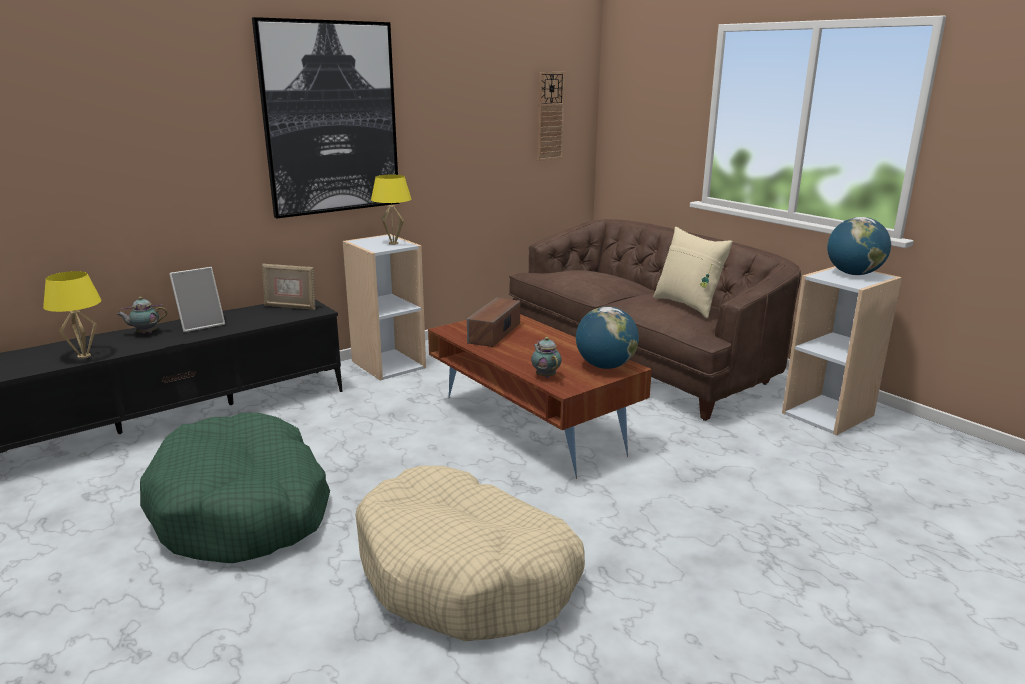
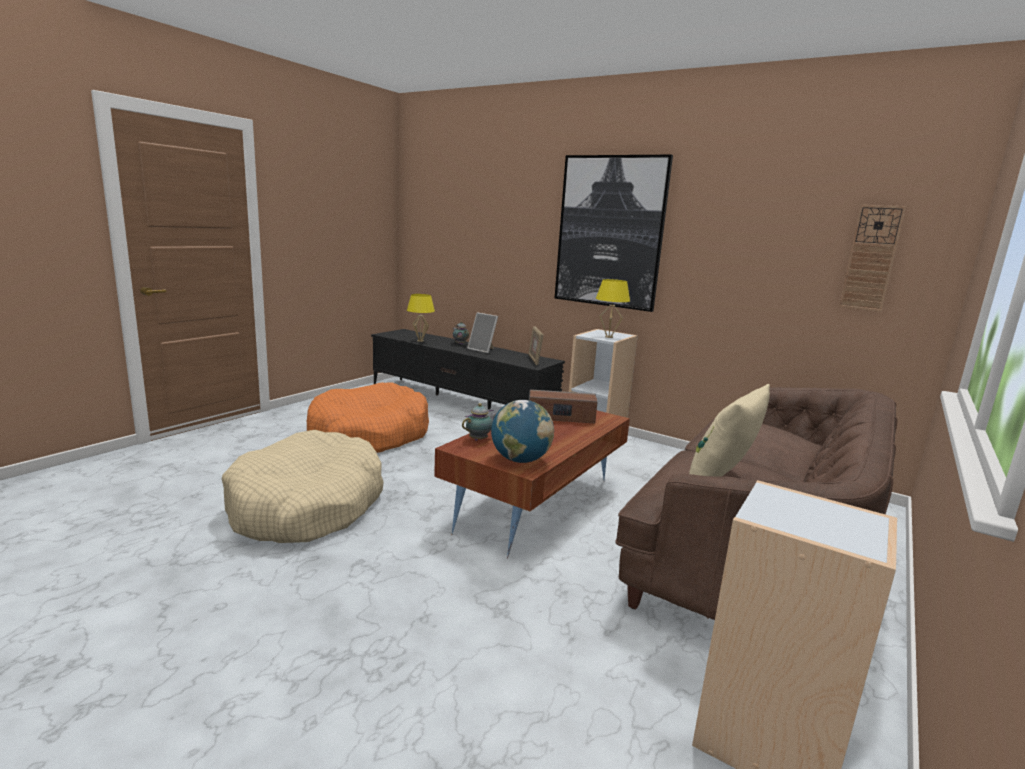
camera: 70 degrees right, 5 degrees down
green dog bed [140,413,330,563] -> orange dog bed [307,382,429,453]
globe [827,217,891,275] -> none

